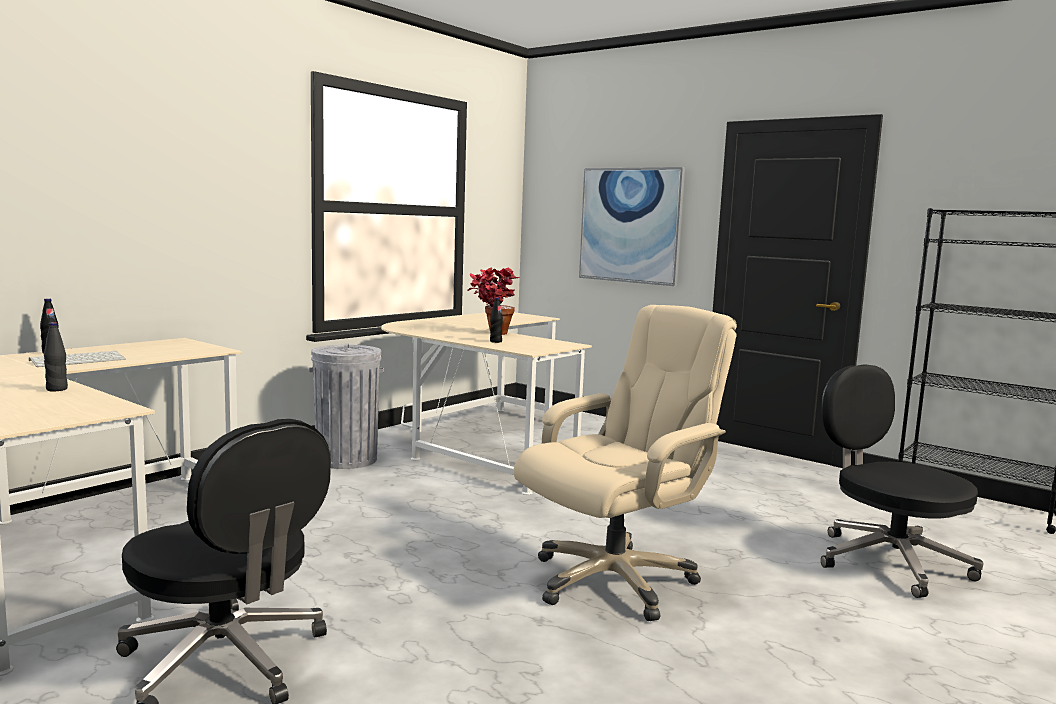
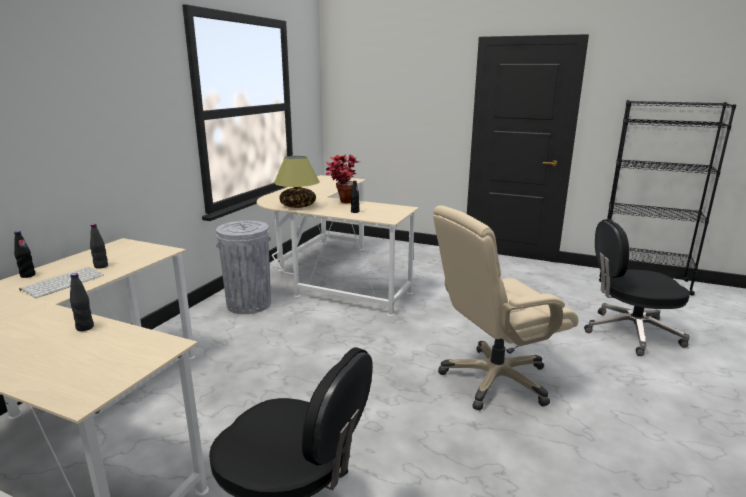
camera: 15 degrees left, 10 degrees up
beige office chair [514,305,737,621] -> beige office chair turned 150 degrees counterclockwise [433,205,579,411]
picture [579,167,685,286] -> none
black office chair [821,364,984,598] -> black office chair turned 45 degrees counterclockwise [584,219,690,356]
none -> black bottle [90,224,108,269]
none -> table lamp [274,156,320,208]

